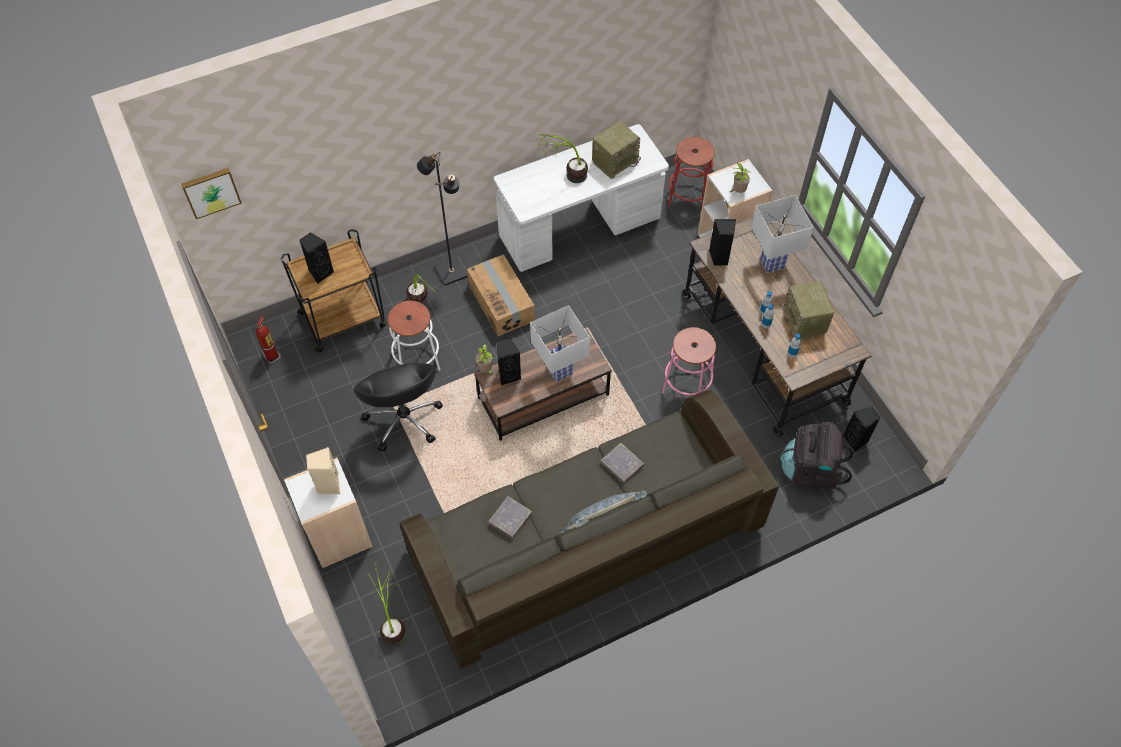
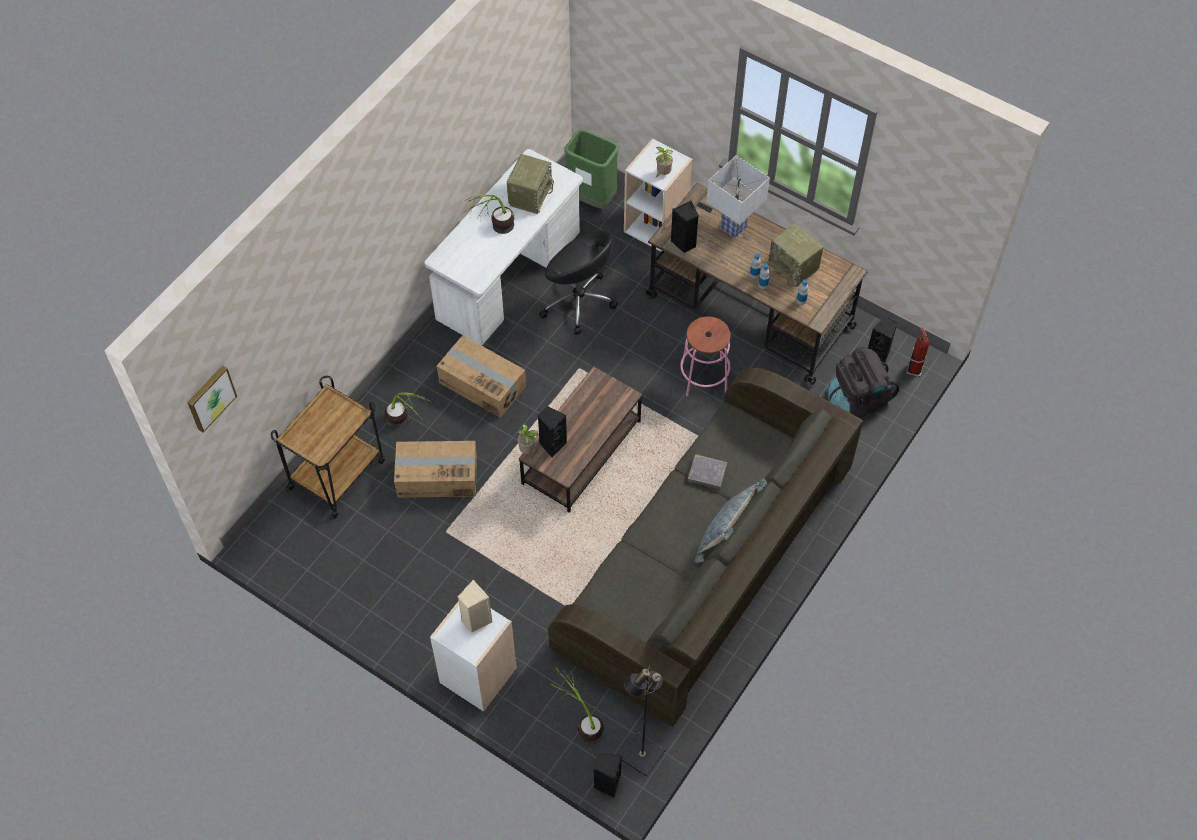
camera: 30 degrees left, 0 degrees up
fire extinguisher [256,317,281,364] -> fire extinguisher moved to [906,328,929,377]
black speaker [299,232,334,284] -> black speaker moved to [594,753,622,798]
black office chair [354,363,443,451] -> black office chair moved to [539,230,618,335]
white stool [388,301,440,371] -> cardboard box [394,441,477,498]
black floor lamp [417,152,468,286] -> black floor lamp moved to [621,664,665,777]
grey book [488,496,532,539] -> none
white table lamp [530,305,590,382] -> none
red stool [668,137,715,211] -> green trash can [564,130,619,209]

